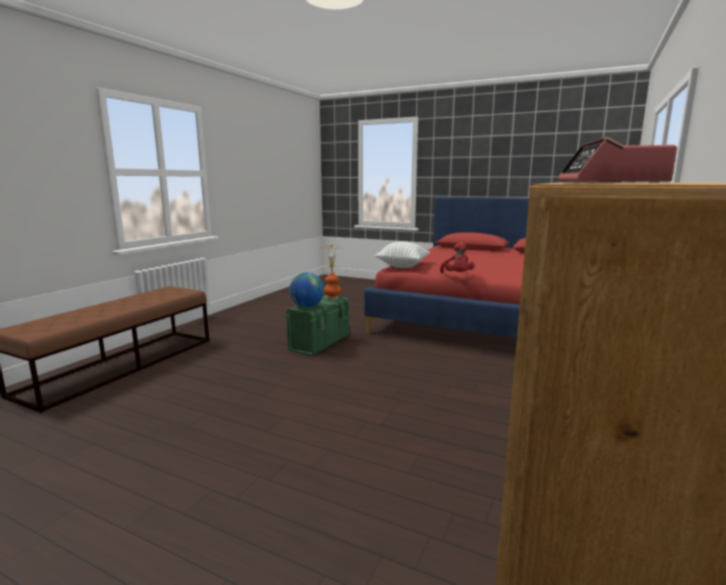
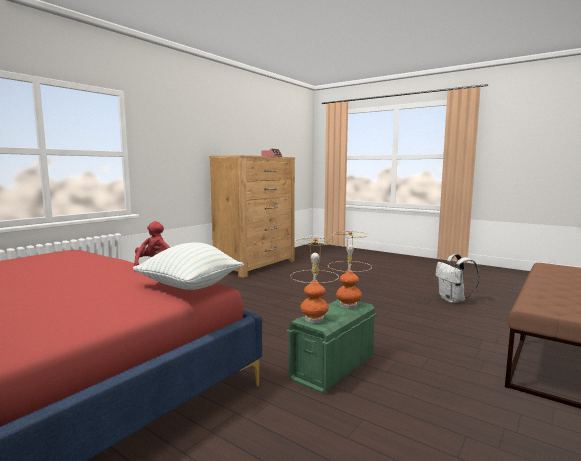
camera: 170 degrees left, 5 degrees down
globe [289,272,324,307] -> table lamp [328,231,372,309]
none -> white backpack [435,254,480,303]

